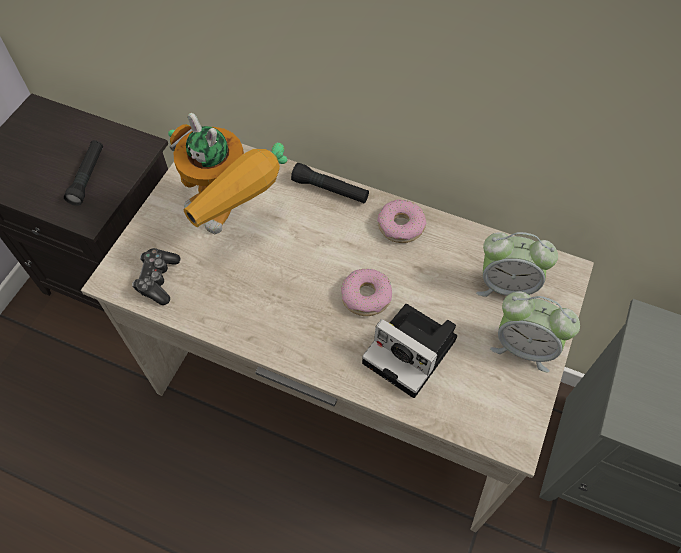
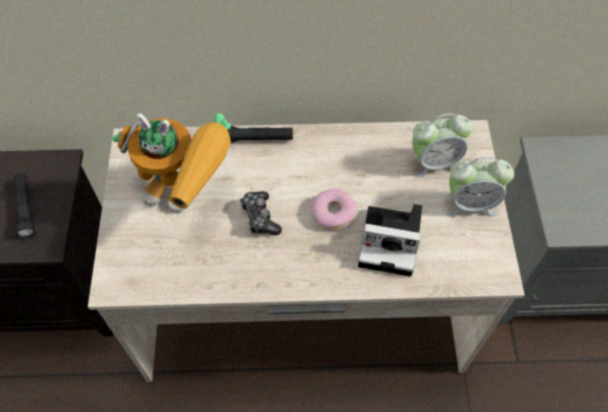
camera: 25 degrees left, 0 degrees up
game controller [132,248,180,305] -> game controller moved to [239,191,282,235]
donut [377,199,426,243] -> none

